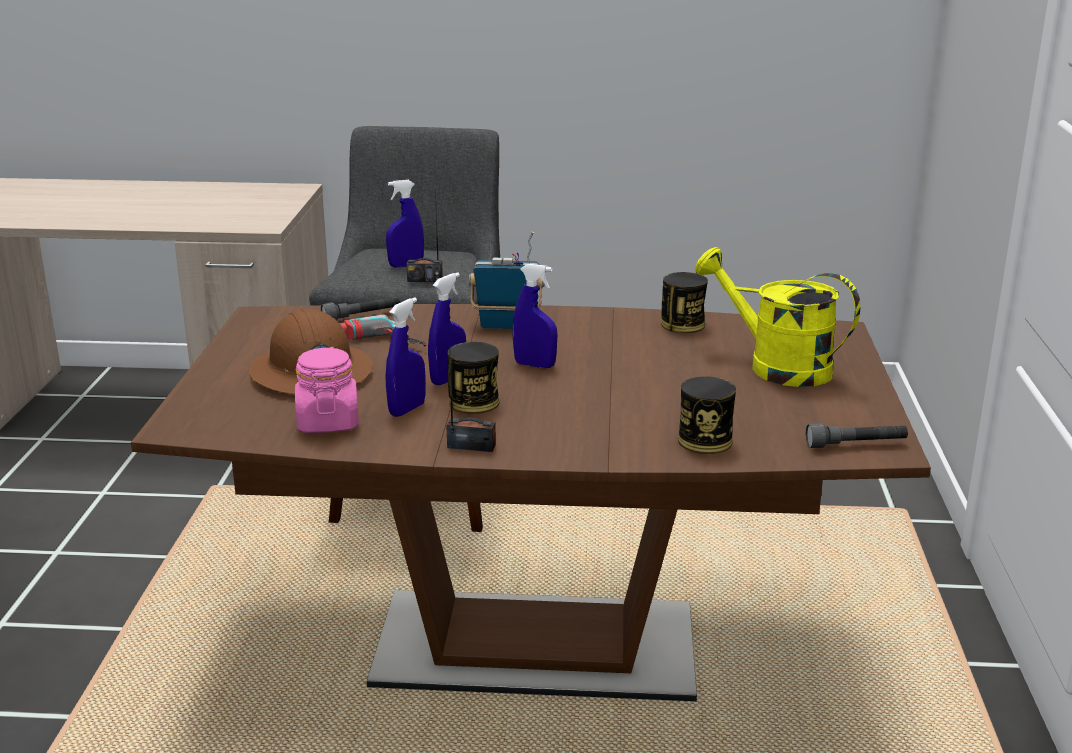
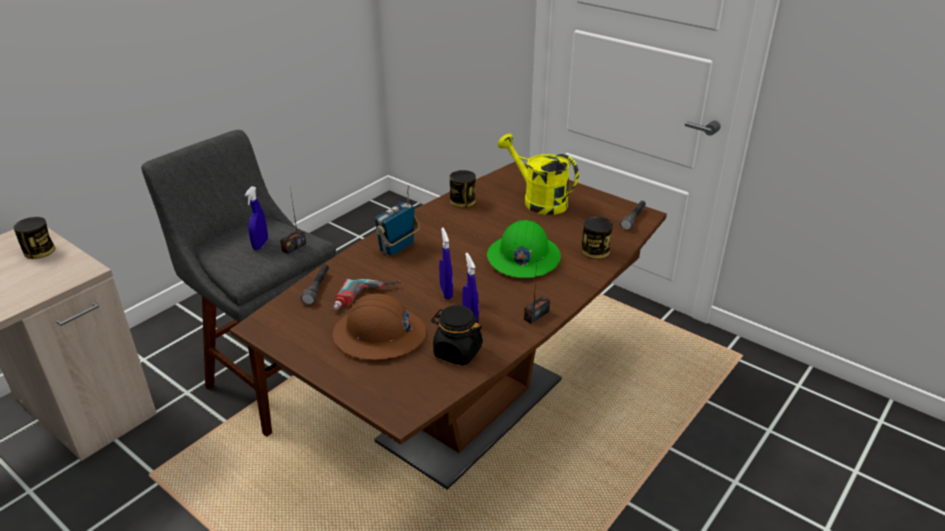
camera: 55 degrees left, 10 degrees up
pink jar [295,348,359,433] -> black jar [431,305,483,365]
can [448,342,499,414] -> can moved to [13,217,55,259]
blue spray bottle [512,264,557,368] -> none
yellow watering can [695,247,860,387] -> yellow watering can turned 60 degrees clockwise [498,134,579,215]
none -> green hard hat [487,220,561,278]

